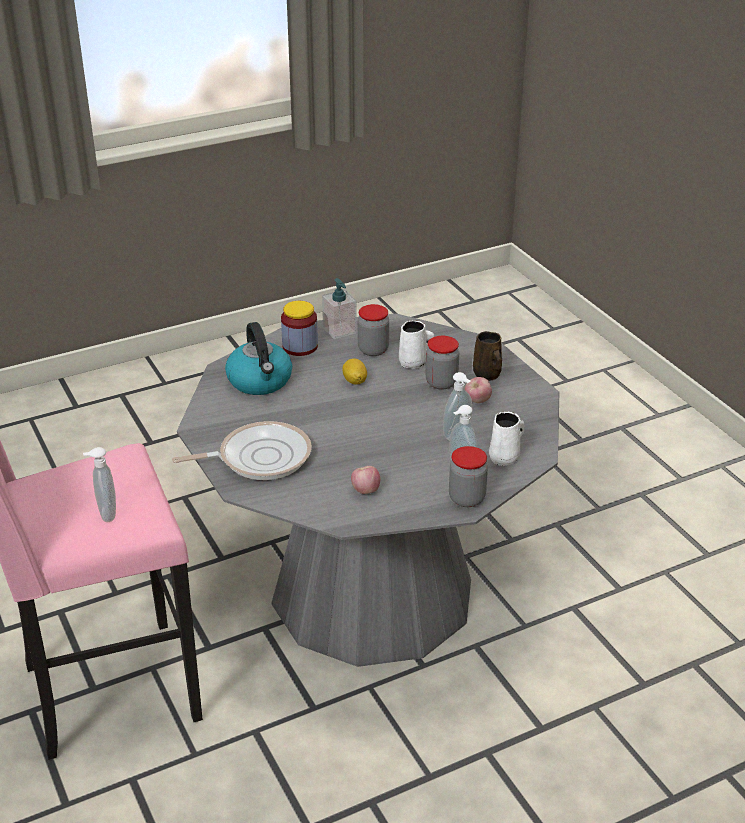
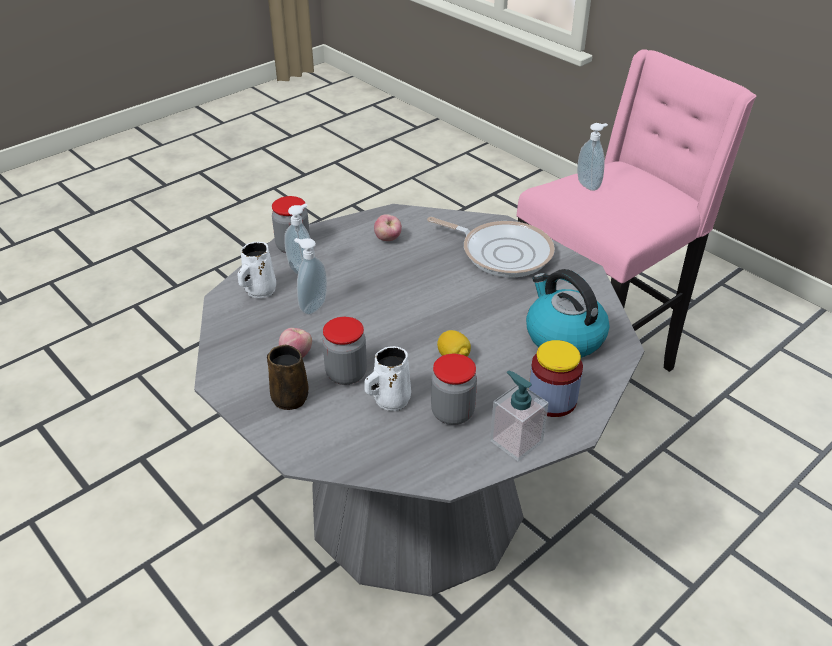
camera: 165 degrees right, 5 degrees up
frying pan [172,421,312,480] -> frying pan turned 120 degrees counterclockwise [427,217,555,277]

